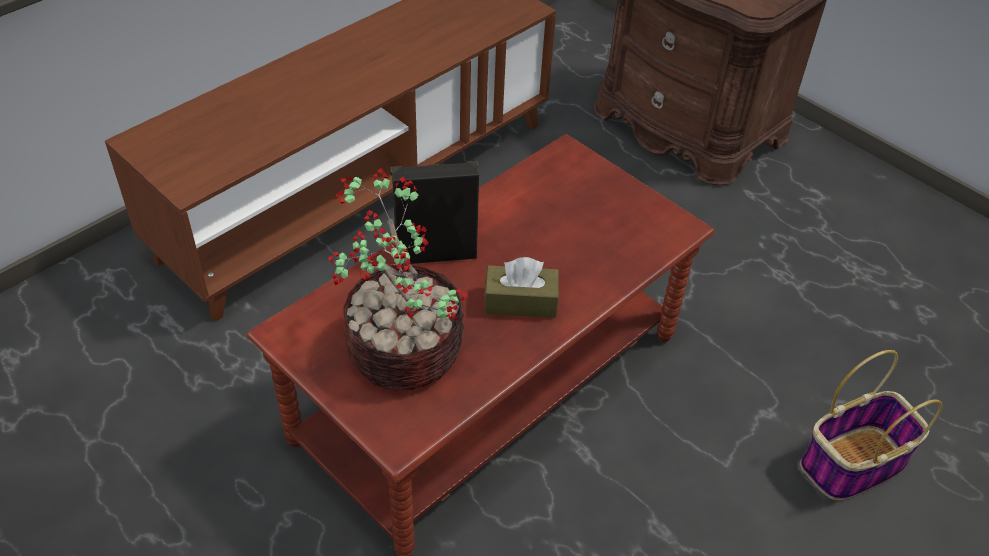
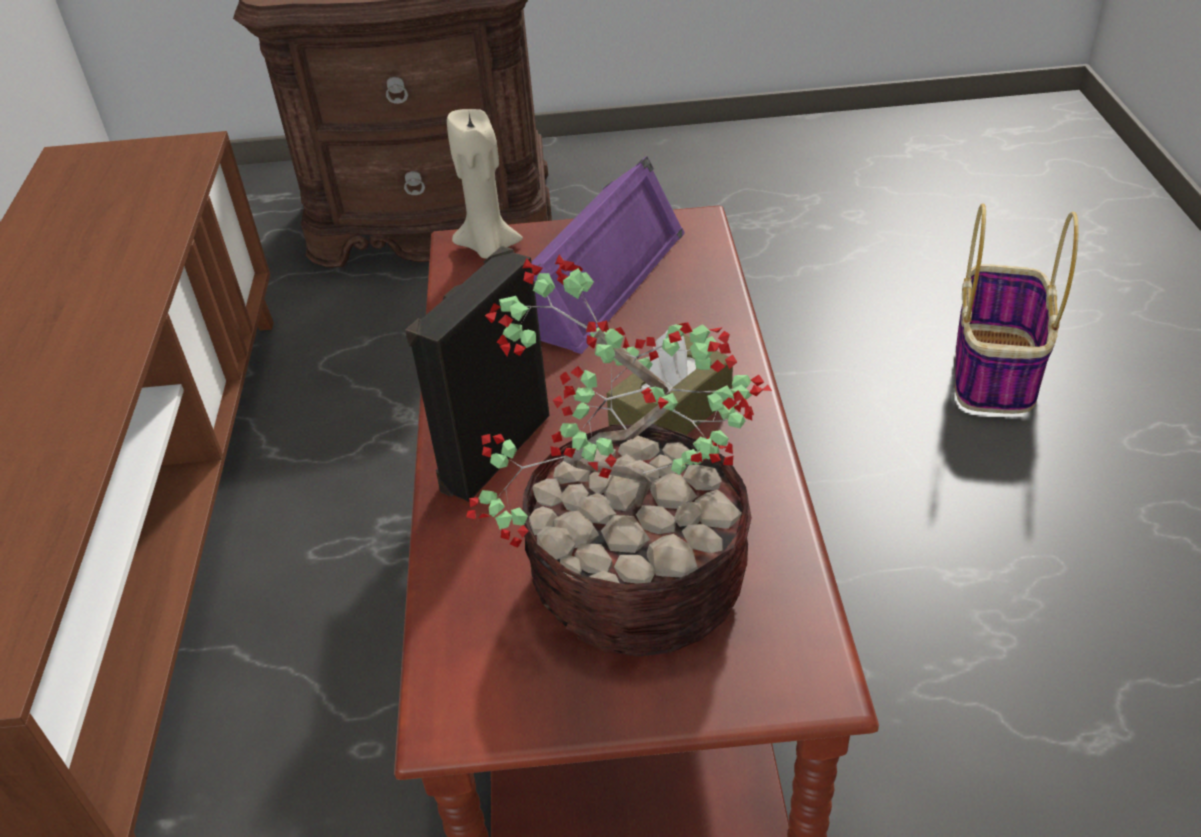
camera: 45 degrees left, 5 degrees down
none -> beige candle [447,109,523,259]
none -> purple speaker [531,156,685,354]

